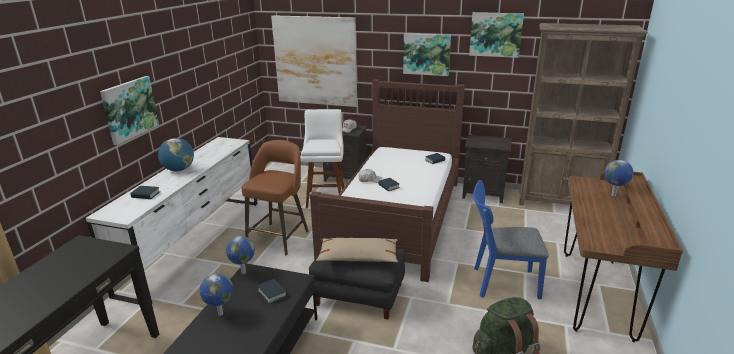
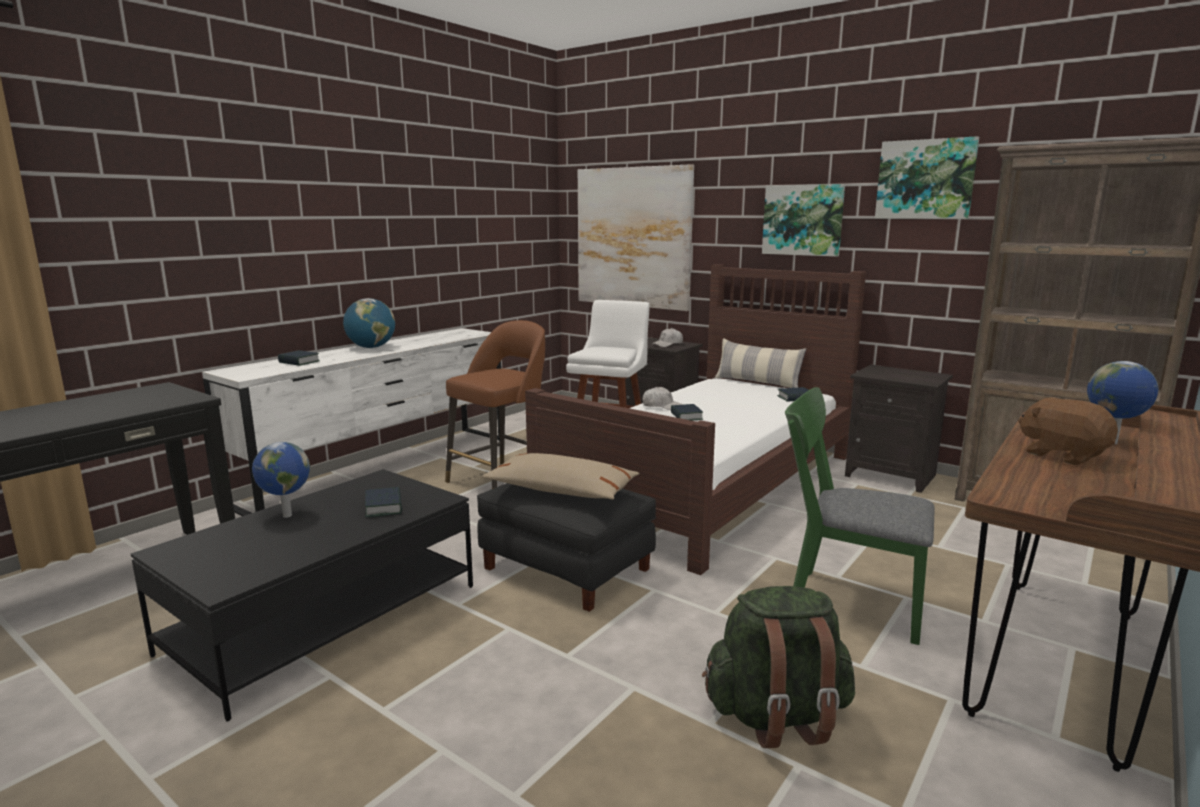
camera: 20 degrees right, 10 degrees down
picture [100,76,159,145] -> none
globe [226,236,255,274] -> none
blue chair [473,180,549,299] -> green chair [785,387,935,645]
none -> pillow [715,338,806,388]
none -> brown plush toy [1018,397,1118,465]

